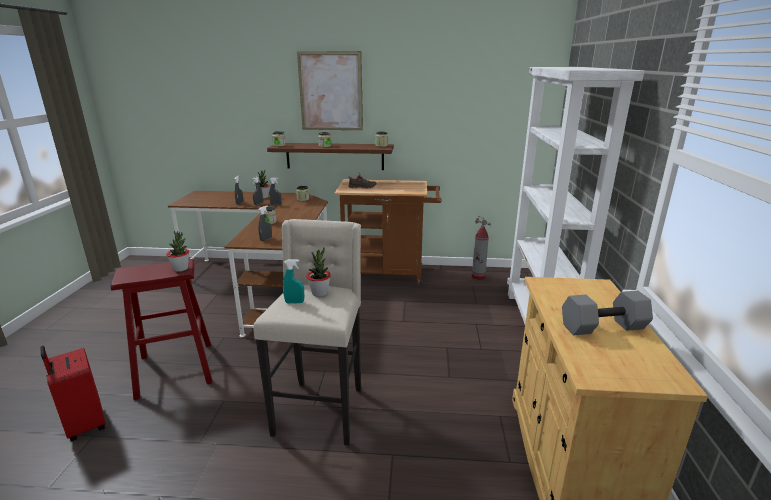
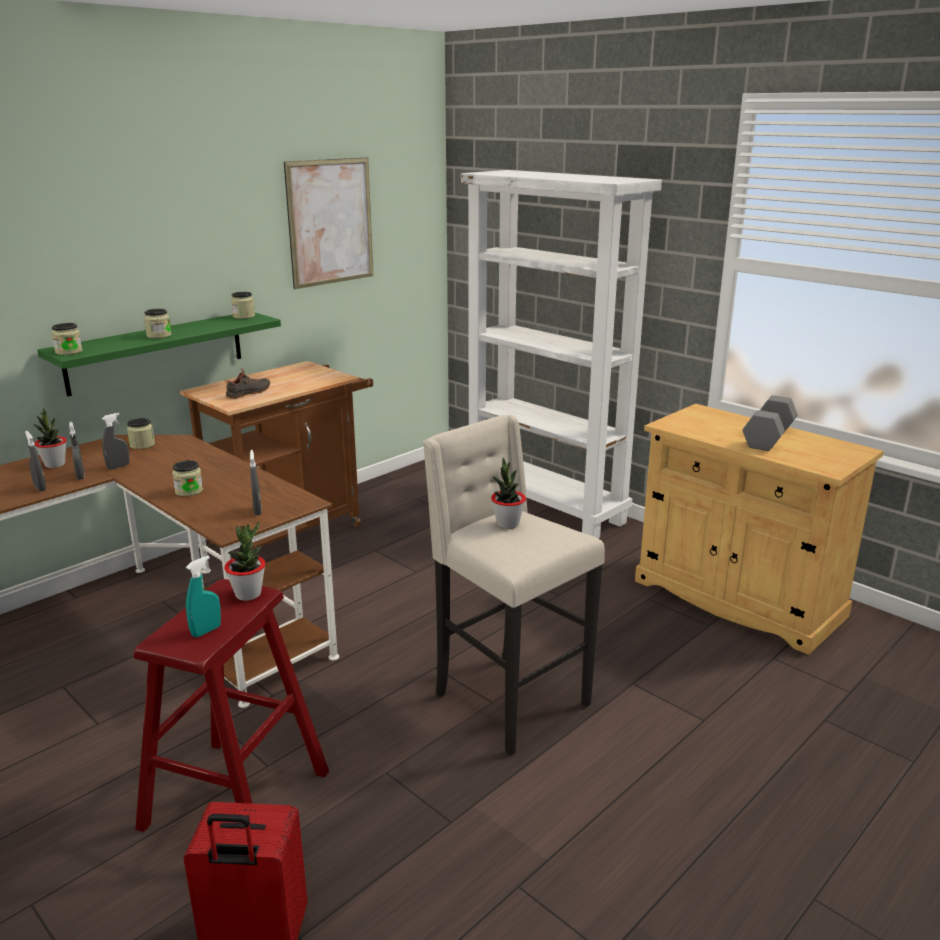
camera: 50 degrees left, 0 degrees up
brown shelf [267,143,394,170] -> green shelf [37,313,281,397]
turquoise spray bottle [283,259,304,304] -> turquoise spray bottle moved to [186,556,221,637]
picture [297,51,363,130] -> picture moved to [284,157,373,289]
fire extinguisher [472,216,491,280] -> none

